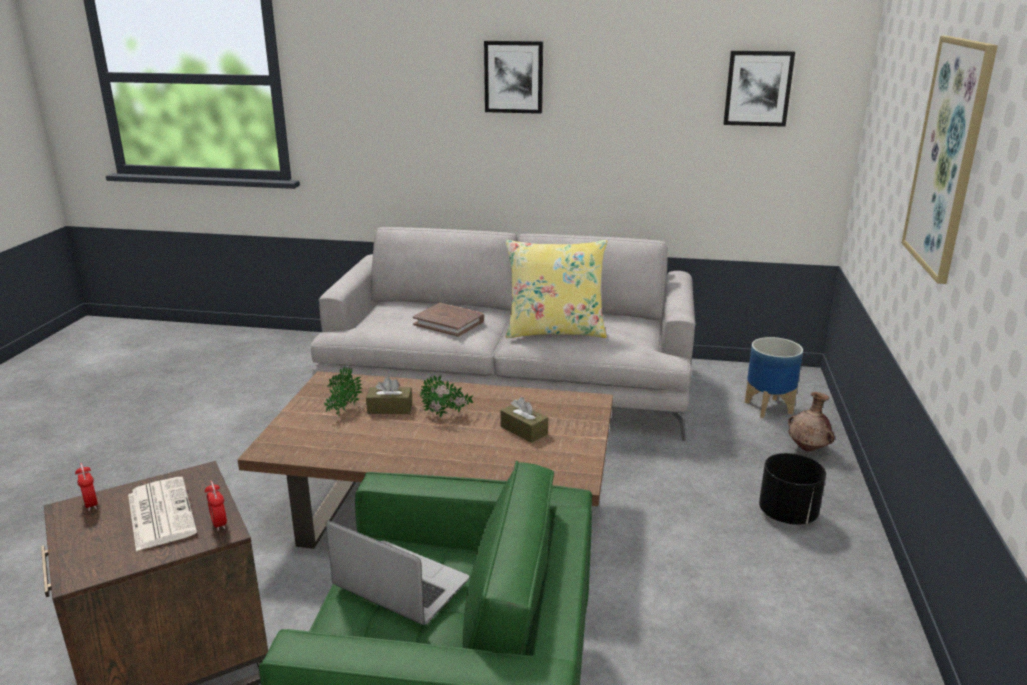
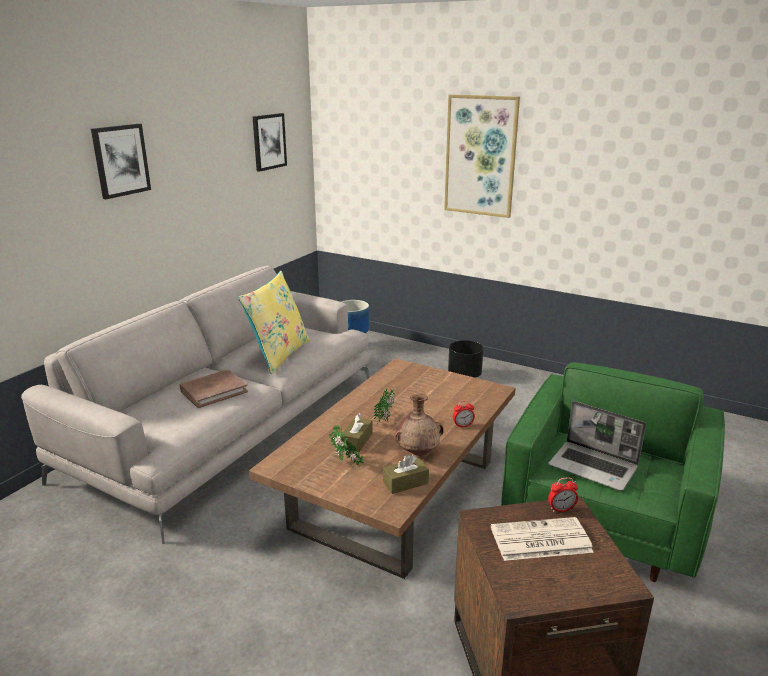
camera: 70 degrees left, 0 degrees up
alarm clock [75,463,98,511] -> alarm clock moved to [453,400,475,427]
laptop [326,520,469,625] -> laptop turned 105 degrees counterclockwise [548,401,646,491]
brown tissue box [501,397,548,443] -> brown tissue box moved to [383,454,429,494]
brown vase [788,392,835,451] -> brown vase moved to [394,394,444,456]

